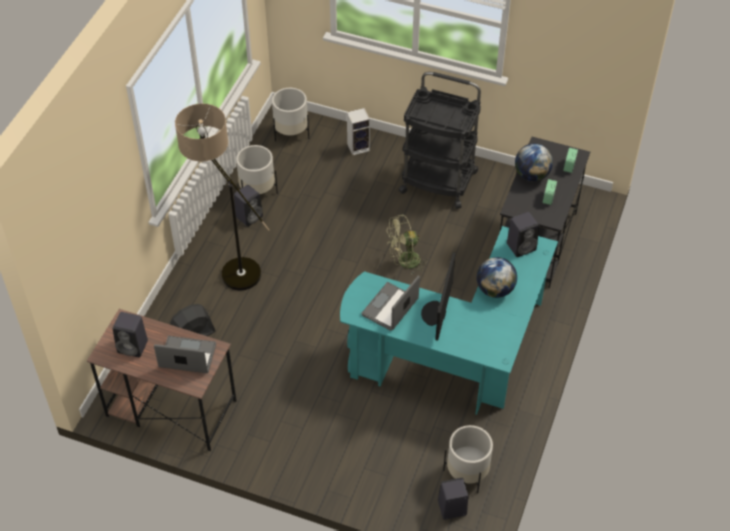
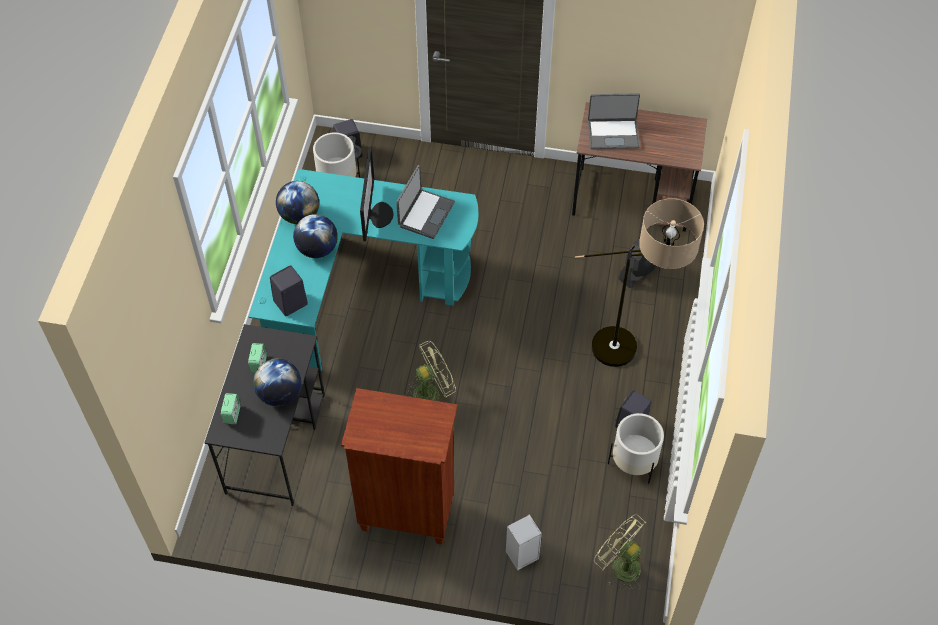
camera: 170 degrees right, 5 degrees up
black speaker [113,312,148,357] -> none
white planter [272,88,309,142] -> green fan [594,514,646,591]
black cart [398,72,481,209] -> brown cabinet [341,388,457,544]
none -> globe [276,181,319,224]

